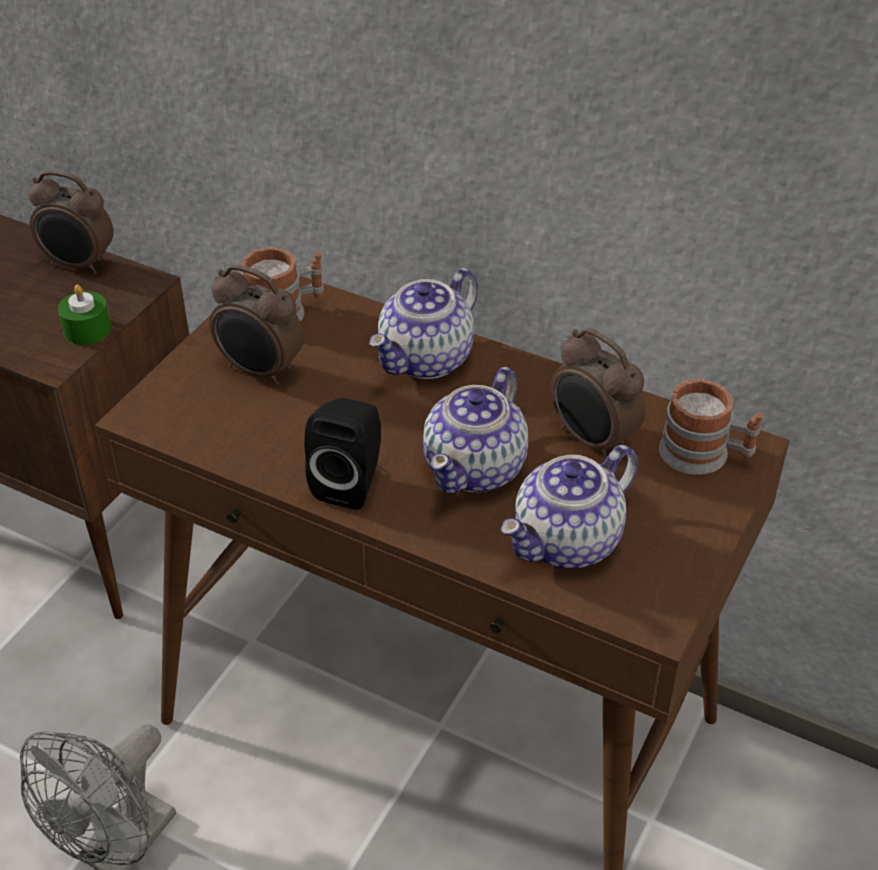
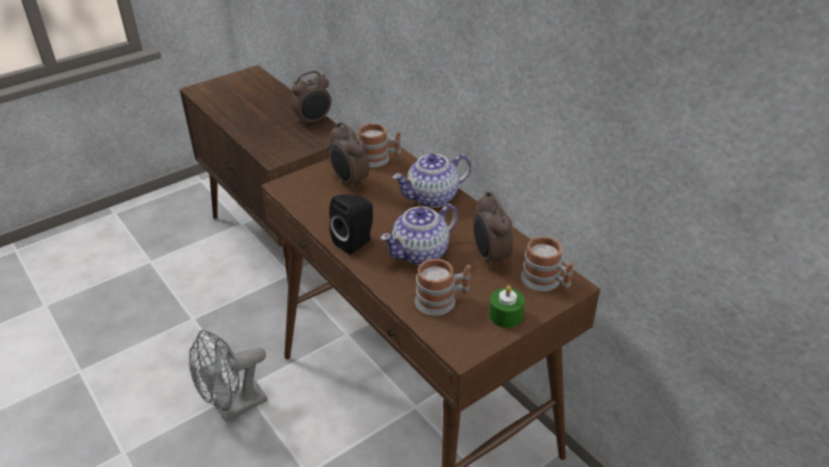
camera: 25 degrees right, 5 degrees down
alarm clock [29,170,113,274] -> alarm clock turned 75 degrees counterclockwise [291,71,331,127]
green candle [58,285,111,345] -> green candle moved to [489,285,525,328]
teapot [500,445,638,569] -> mug [415,259,471,316]

